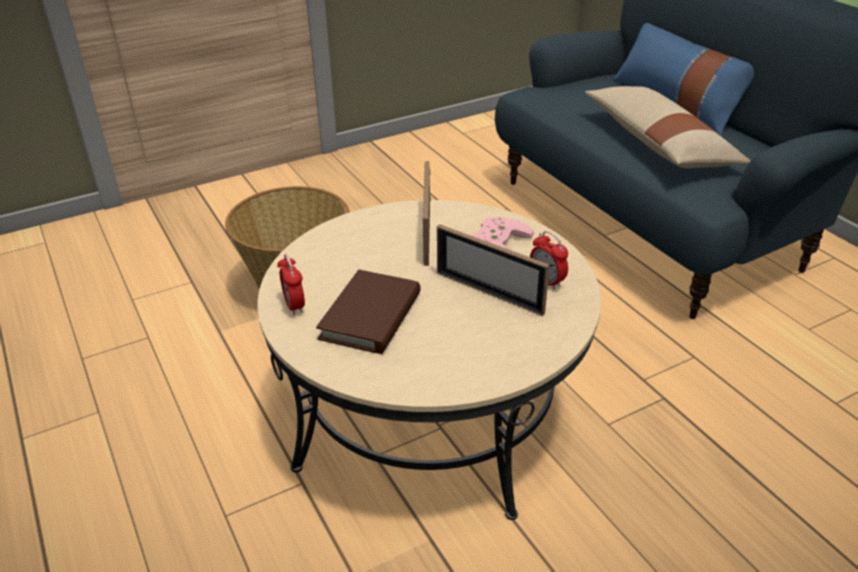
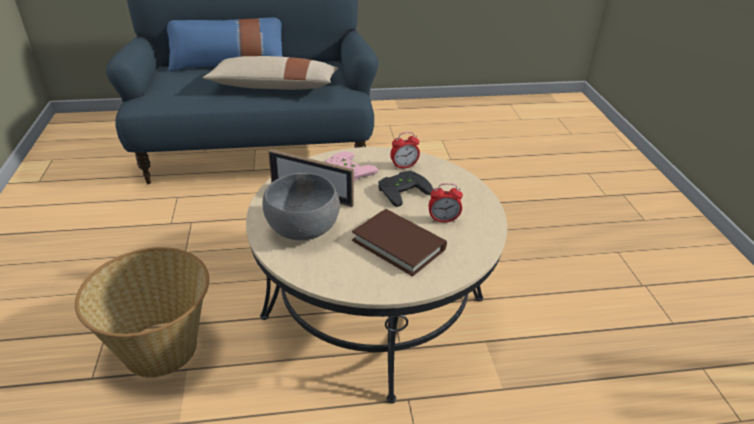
camera: 70 degrees left, 0 degrees up
alarm clock [277,254,305,315] -> alarm clock moved to [428,183,463,222]
picture frame [437,224,550,316] -> black game controller [378,171,433,207]
none -> grey bowl [262,173,340,240]

